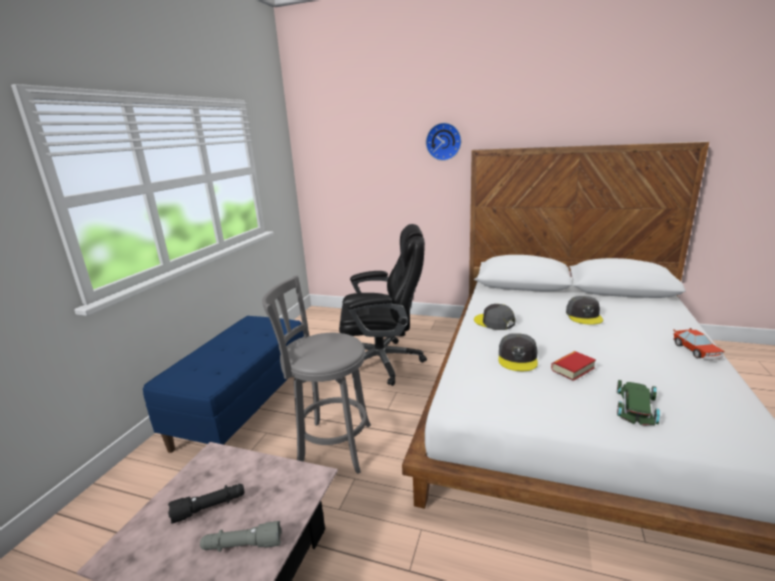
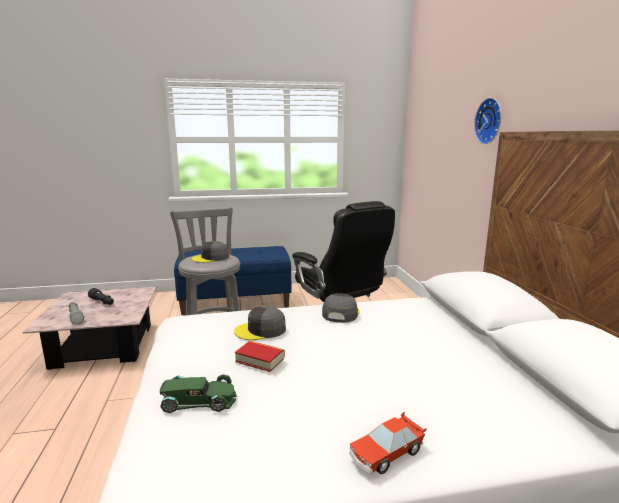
camera: 60 degrees right, 5 degrees down
grey cap [566,296,603,325] -> grey cap moved to [191,241,229,263]

